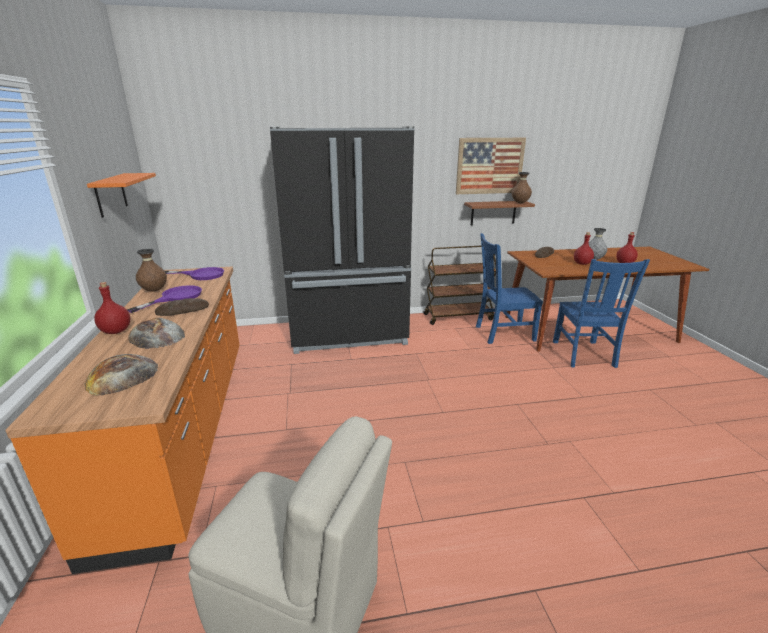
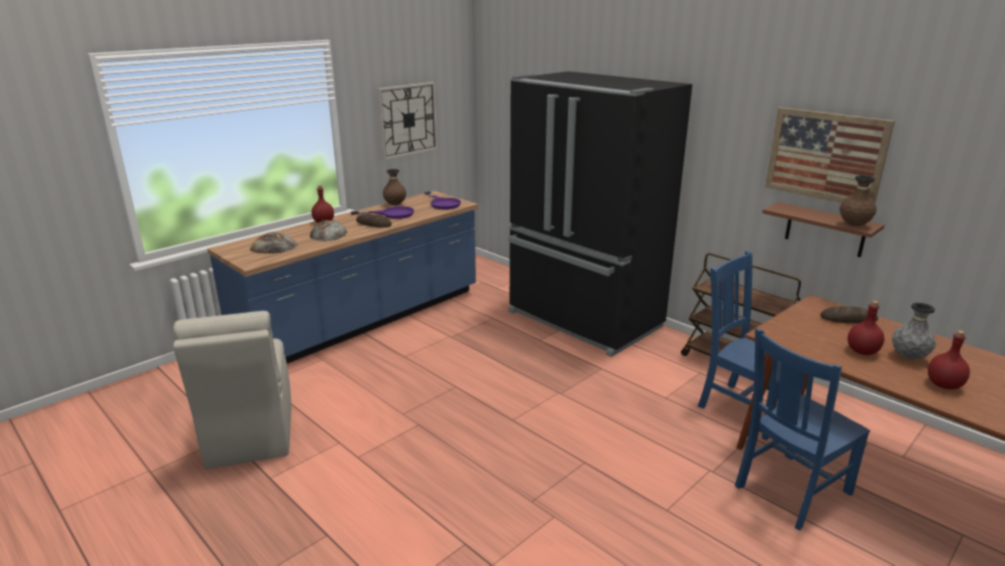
camera: 55 degrees right, 0 degrees up
orange counter [5,267,240,574] -> blue counter [208,191,478,364]
orange shelf [87,173,156,218] -> wall clock [377,82,438,160]

